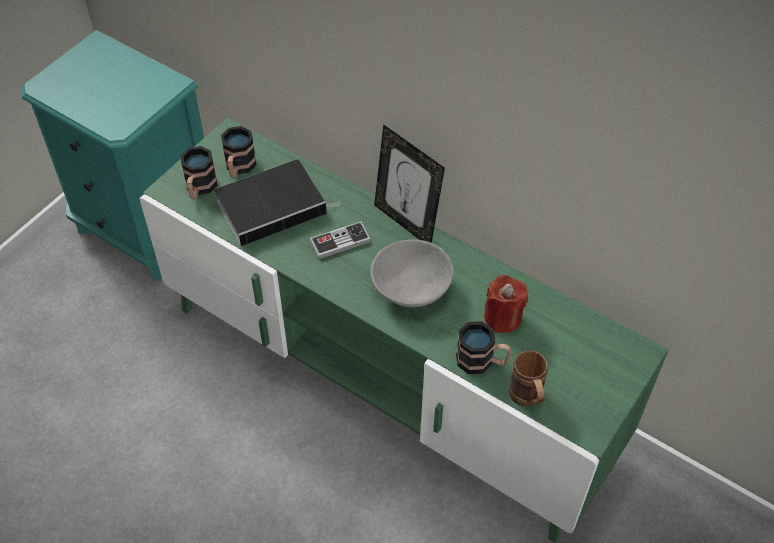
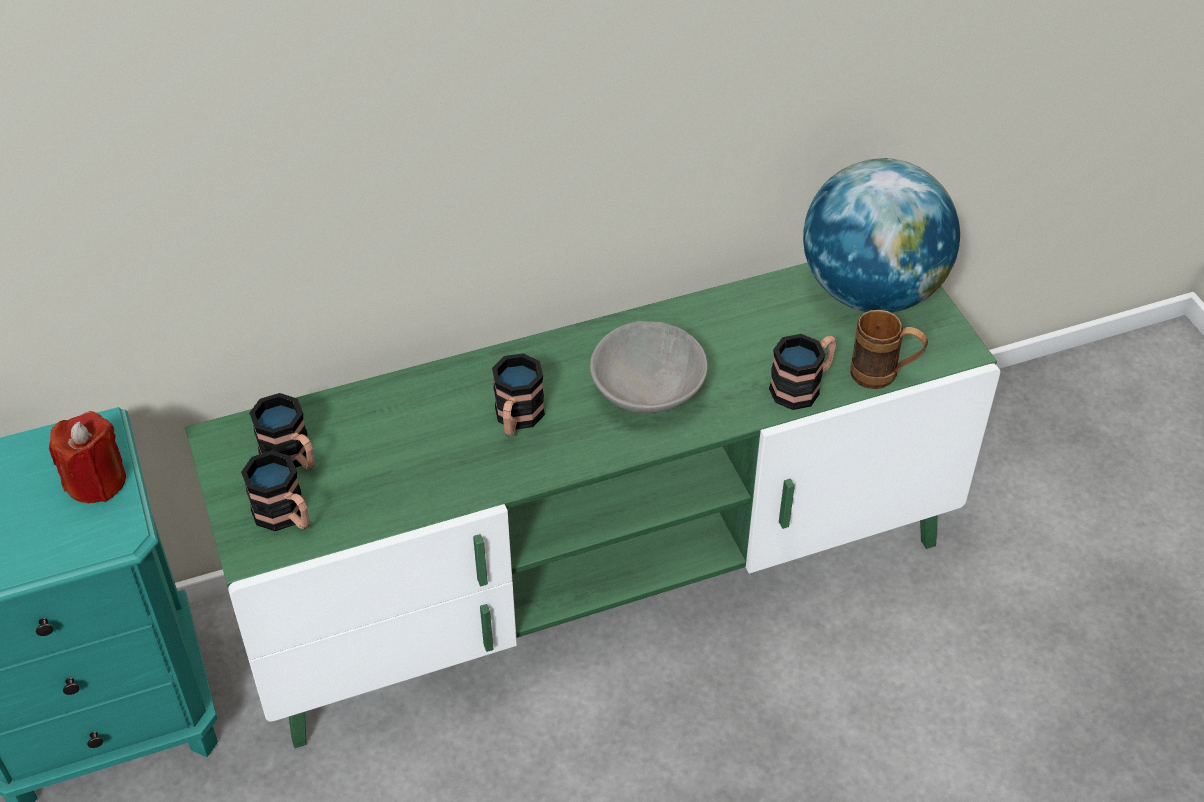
camera: 55 degrees left, 5 degrees down
book [214,159,341,246] -> none
game controller [309,221,371,259] -> mug [492,353,545,436]
picture frame [374,124,445,243] -> none
red candle [484,275,528,333] -> red candle moved to [49,411,126,503]
none -> globe [803,158,960,312]

